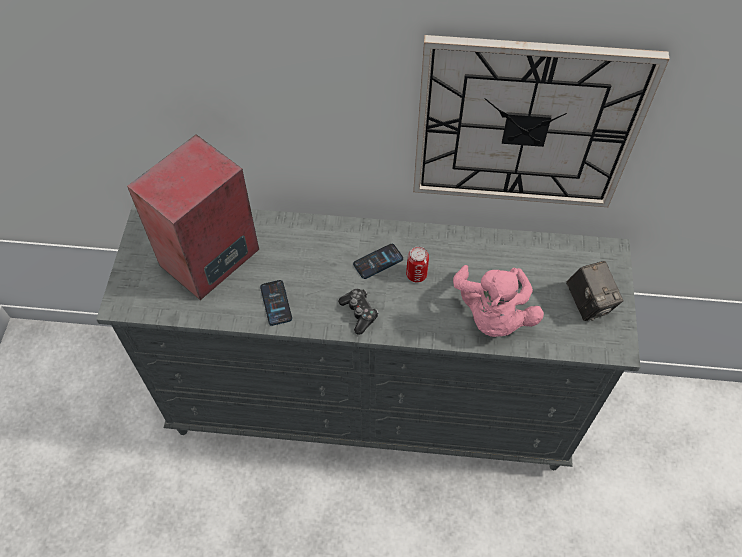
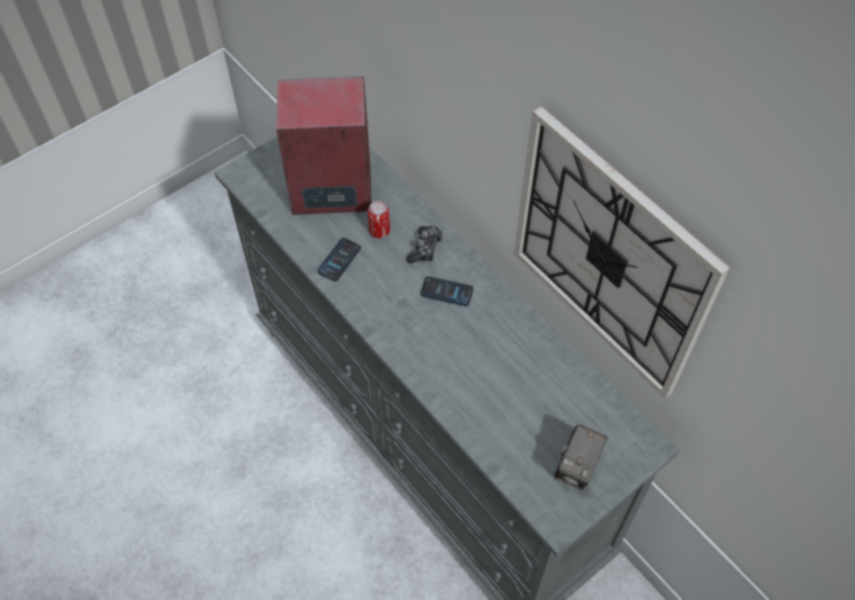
camera: 45 degrees right, 0 degrees up
game controller [338,289,378,335] -> game controller moved to [406,226,443,263]
can [406,246,429,282] -> can moved to [368,201,390,238]
pink plush toy [453,265,544,337] -> none

